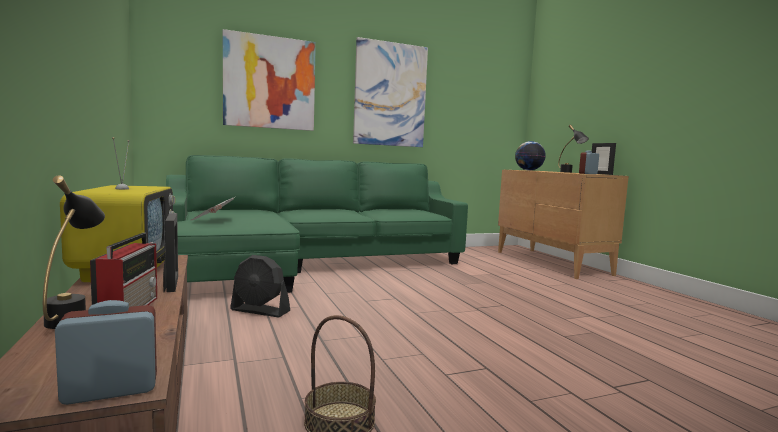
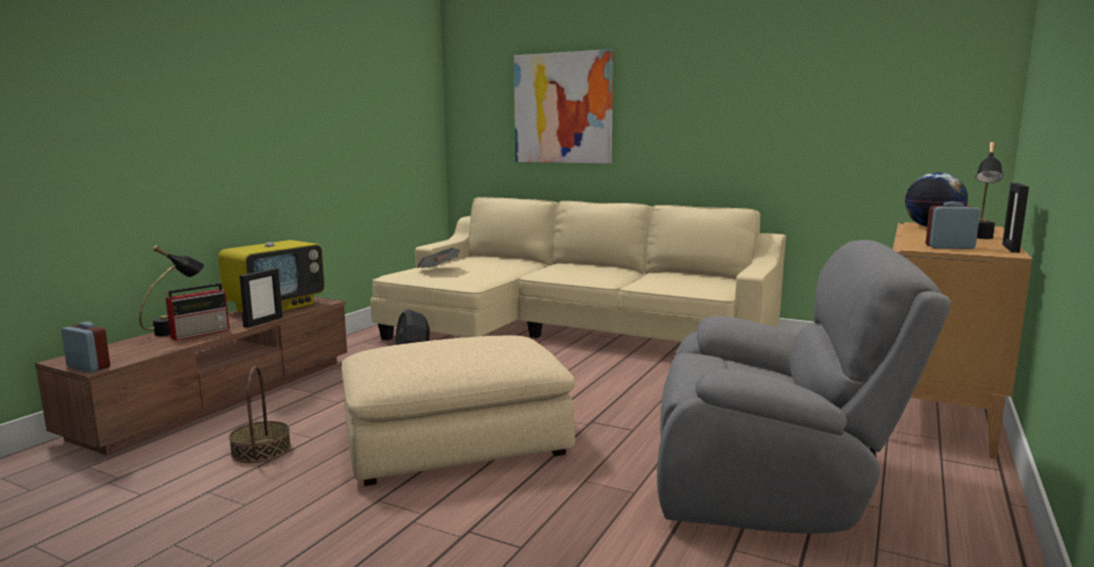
camera: 50 degrees right, 5 degrees up
green sofa [166,155,468,293] -> beige sofa [370,197,786,342]
picture [353,37,428,147] -> none
none -> beige ottoman [342,335,575,486]
none -> grey armchair [657,240,951,534]

